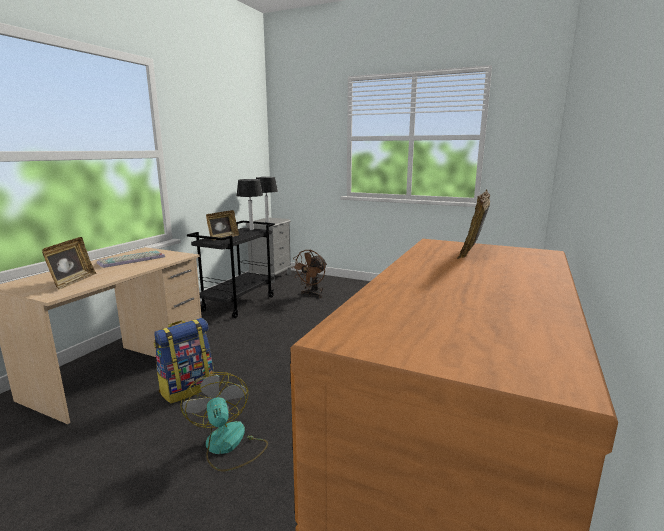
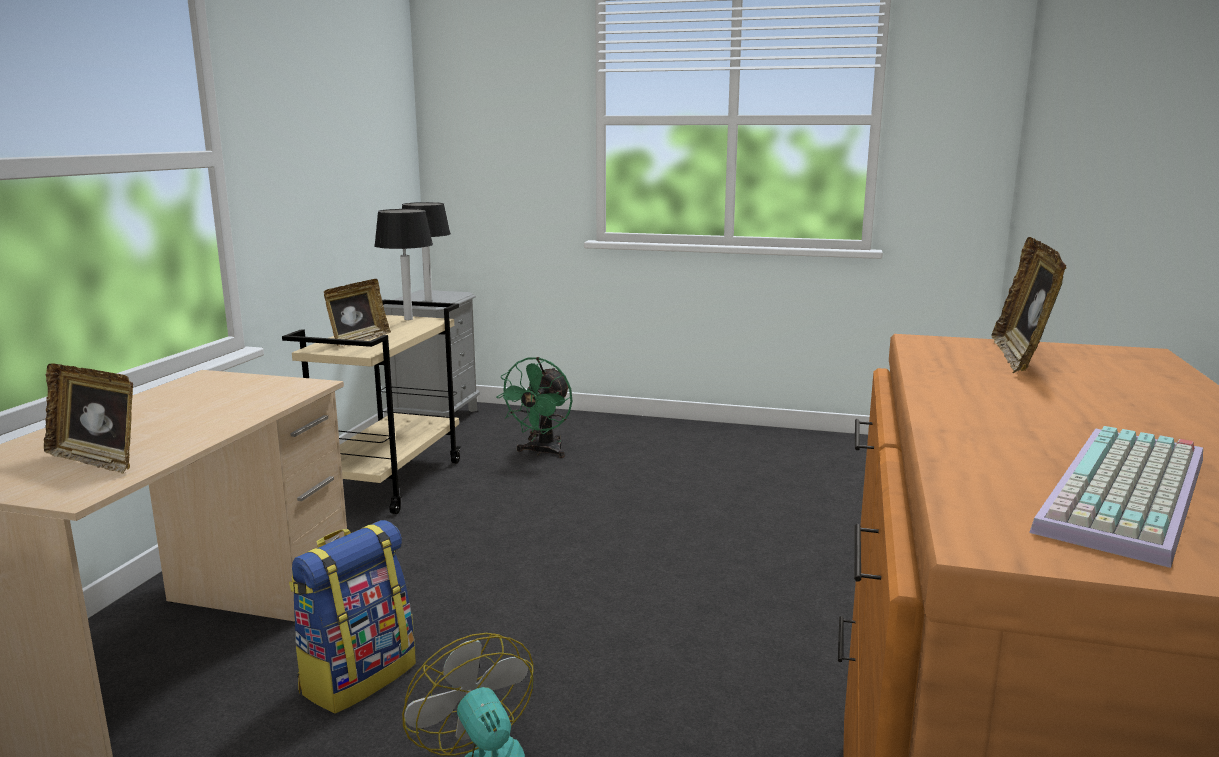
camera: 10 degrees left, 0 degrees up
picture frame [42,237,96,289] -> picture frame turned 120 degrees clockwise [44,363,133,473]
keyboard [97,250,165,268] -> keyboard moved to [1029,426,1203,568]
black cart [187,221,275,318] -> beige cart [282,300,461,514]
brown fan [291,250,327,298] -> green fan [497,357,572,458]

